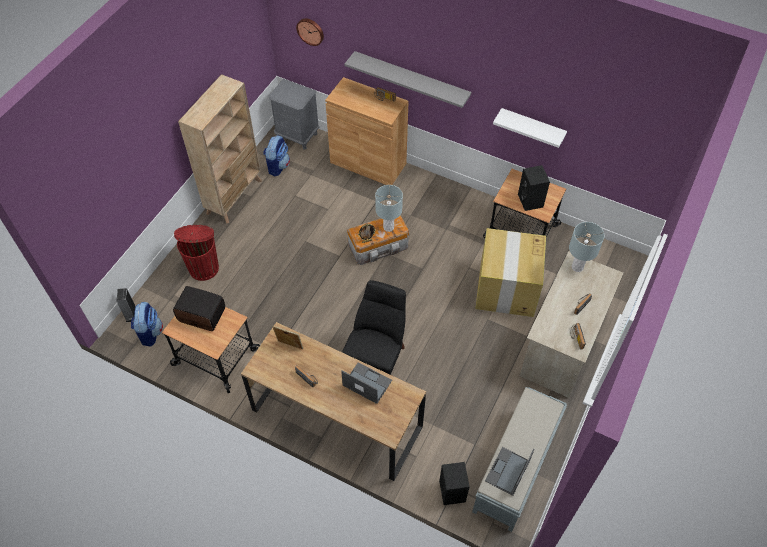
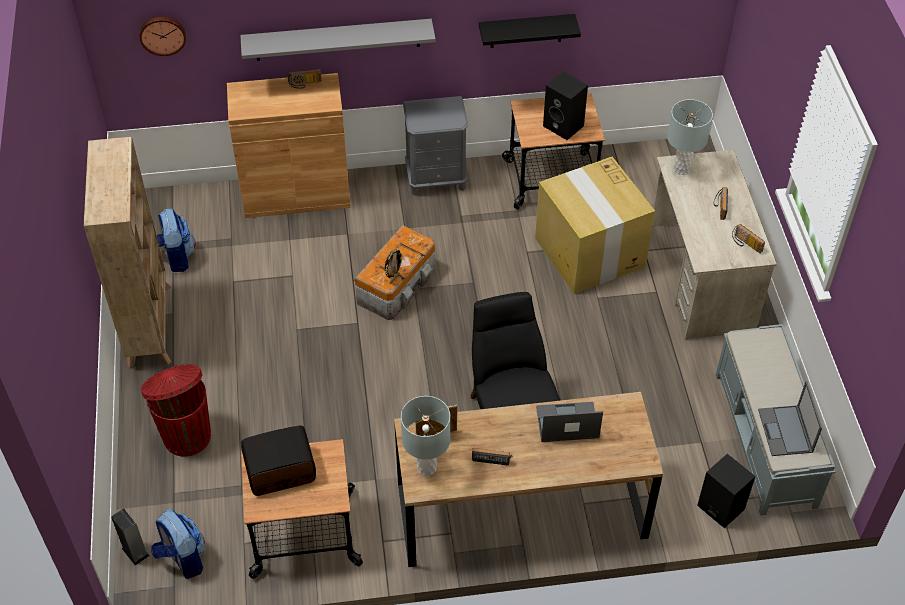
camera: 35 degrees left, 5 degrees down
grey nightstand [269,79,320,150] -> grey nightstand moved to [403,96,468,196]
grey table lamp [375,185,403,232] -> grey table lamp moved to [401,396,450,476]
white shelf [493,108,567,148] -> black shelf [479,14,581,48]

